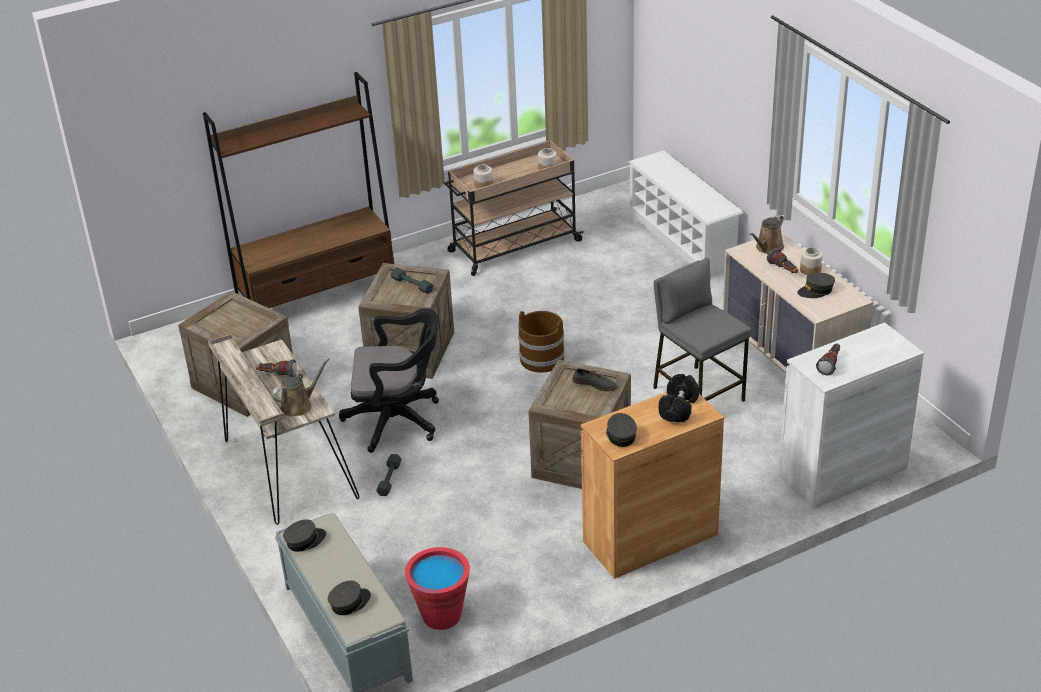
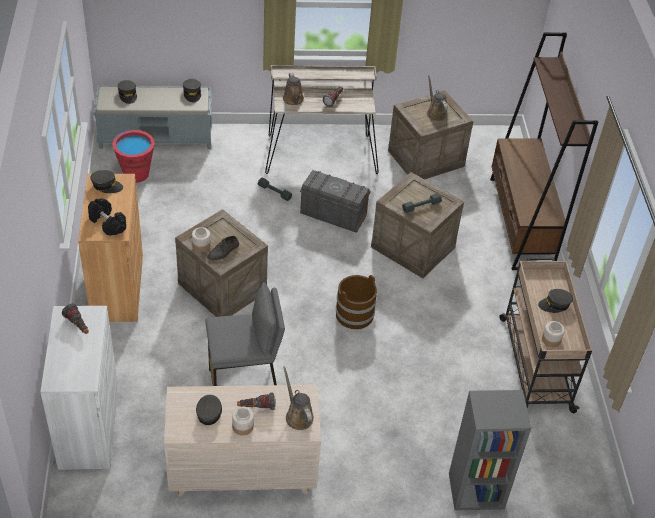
camera: 110 degrees right, 10 degrees up
black office chair [339,308,439,453] -> grey storage box [300,170,371,233]
jar [473,164,493,189] -> jar moved to [192,227,211,252]
white shoe rack [629,150,744,278] -> grey bookcase [449,390,531,510]
none -> brown watering can [427,75,448,121]
none -> grey cap [538,289,573,313]

